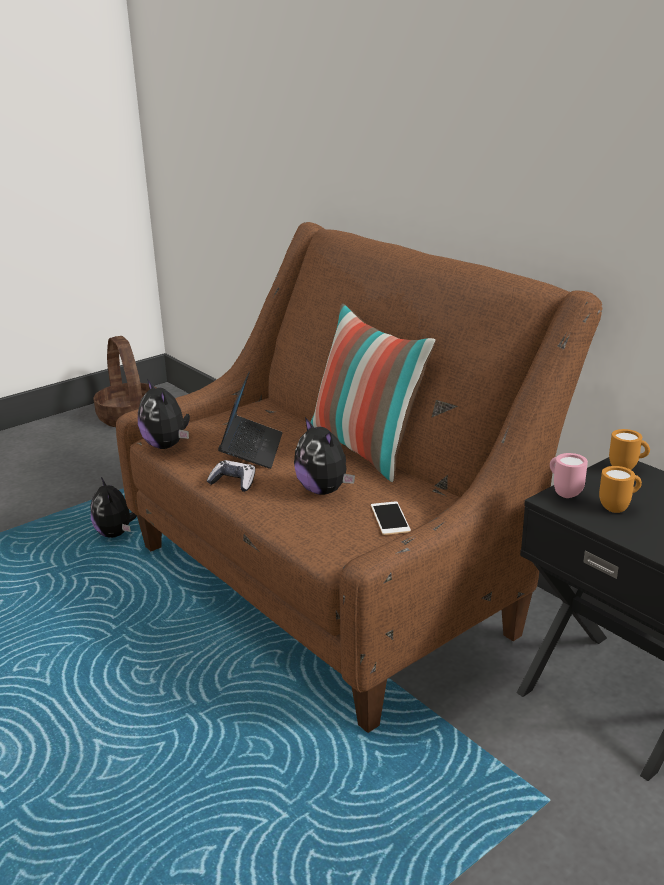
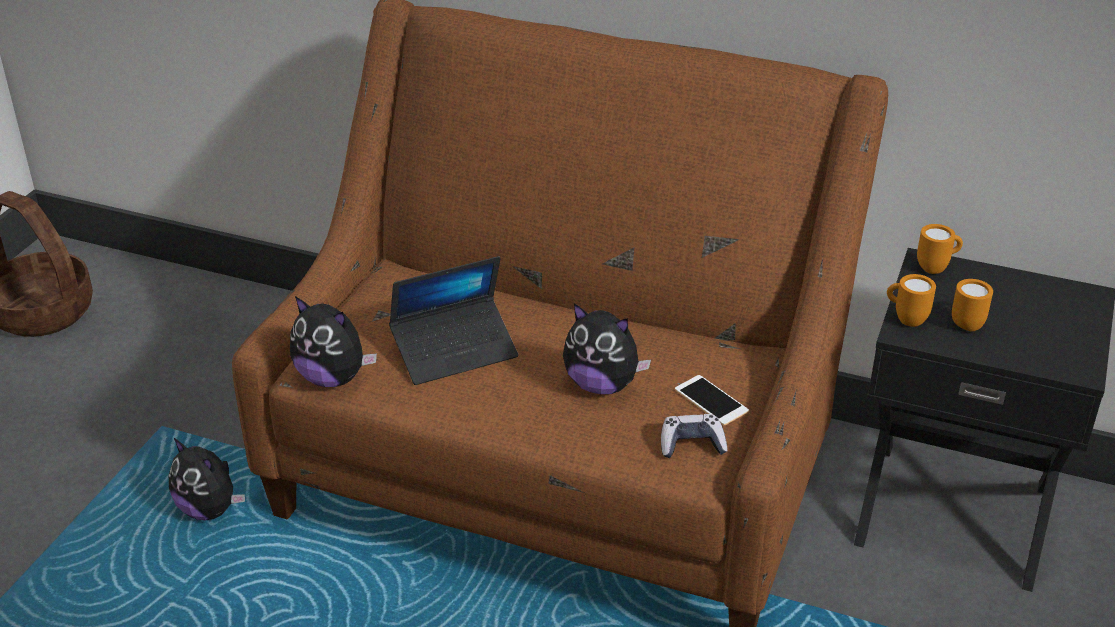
camera: 30 degrees left, 10 degrees up
game controller [207,460,255,492] -> game controller moved to [661,414,728,458]
laptop [218,372,283,469] -> laptop turned 90 degrees clockwise [389,256,518,385]
pillow [310,303,436,482] -> none
pink mug [550,453,588,498] -> orange mug [887,274,936,327]

